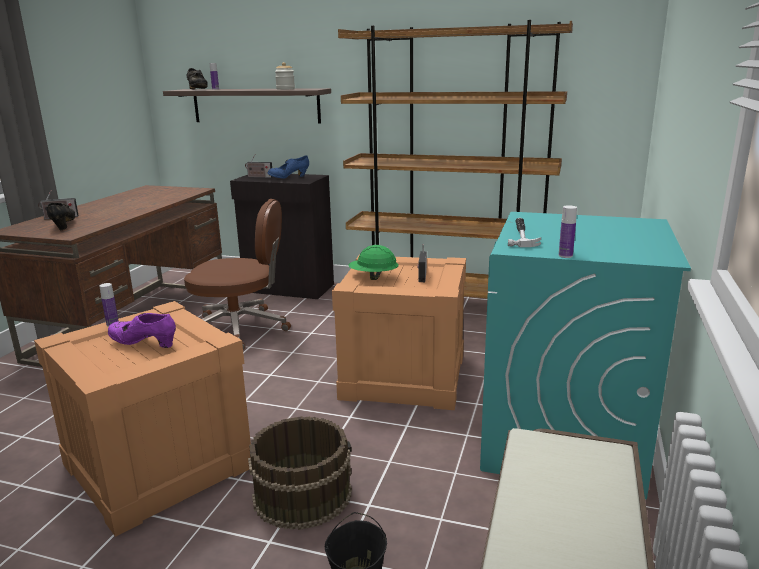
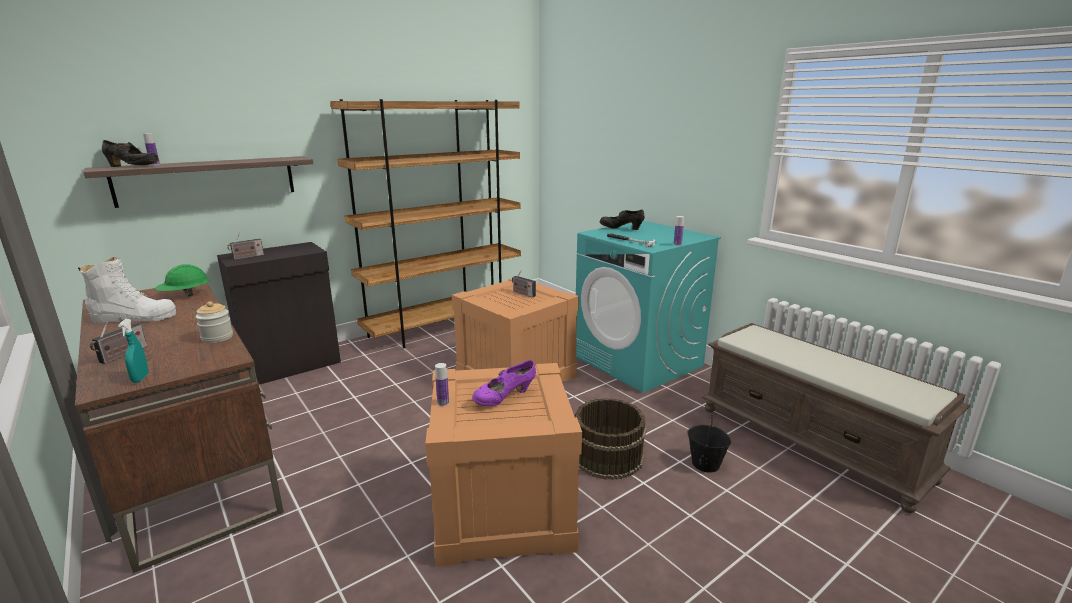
camera: 55 degrees left, 0 degrees up
black shoe [47,203,75,230] -> black shoe moved to [600,209,645,230]
brown office chair [184,199,291,350] -> none
blue shoe [267,155,309,178] -> none
jar [275,62,295,90] -> jar moved to [195,301,233,343]
green hard hat [348,245,399,280] -> green hard hat moved to [155,264,210,297]
none -> white boot [78,257,176,323]
none -> turquoise spray bottle [118,319,149,383]

